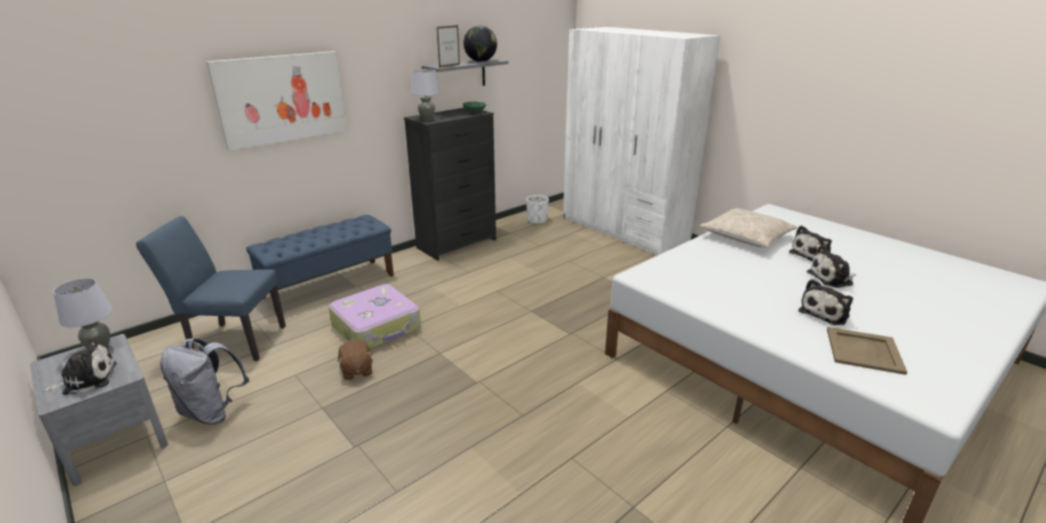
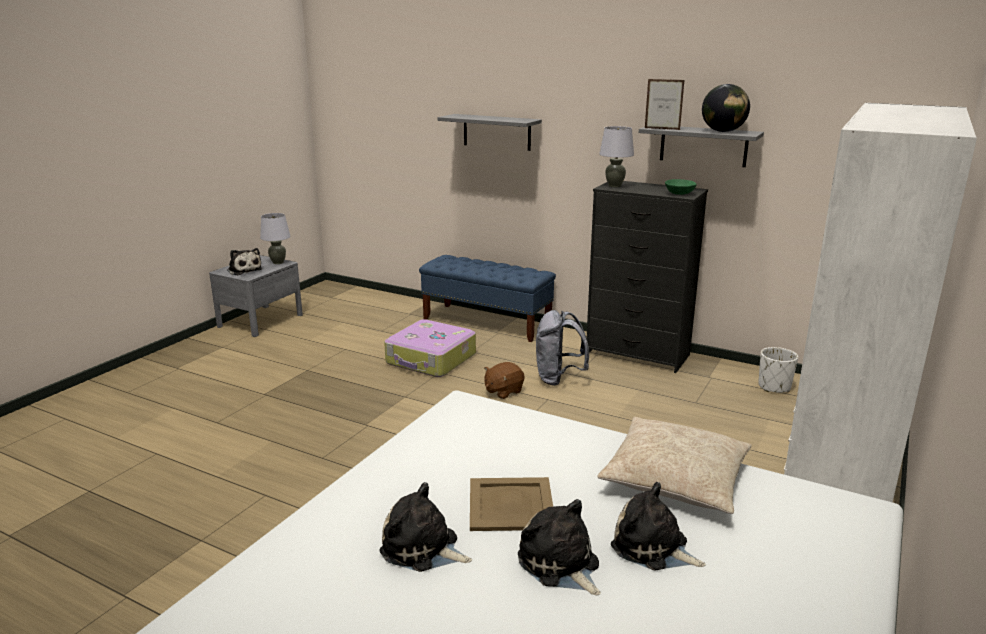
camera: 70 degrees right, 5 degrees down
blue chair [136,216,286,361] -> none
grey backpack [160,338,249,425] -> grey backpack moved to [536,310,589,386]
picture [206,51,347,150] -> grey shelf [438,114,542,151]
brown plush toy [337,340,373,380] -> brown plush toy moved to [484,362,524,399]
beige tray [827,327,907,375] -> beige tray moved to [470,477,553,531]

